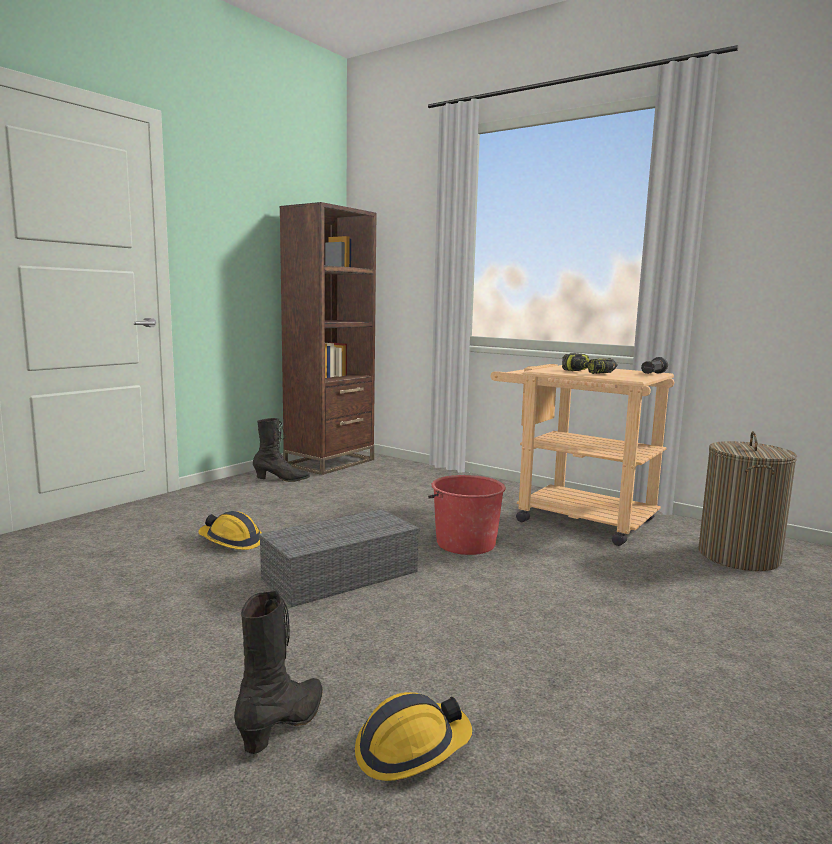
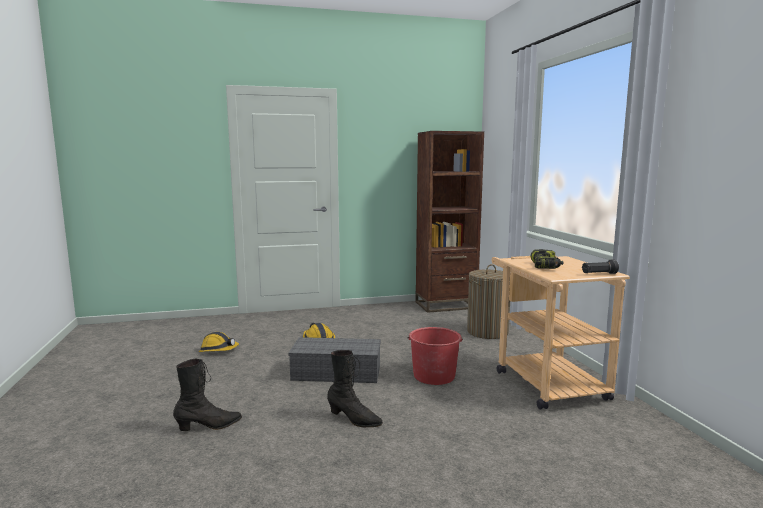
camera: 40 degrees right, 0 degrees up
black boot [253,418,310,482] -> black boot moved to [327,350,383,427]
hard hat [355,692,472,781] -> hard hat moved to [199,332,239,352]
laundry basket [698,431,797,571] -> laundry basket moved to [467,264,510,339]

